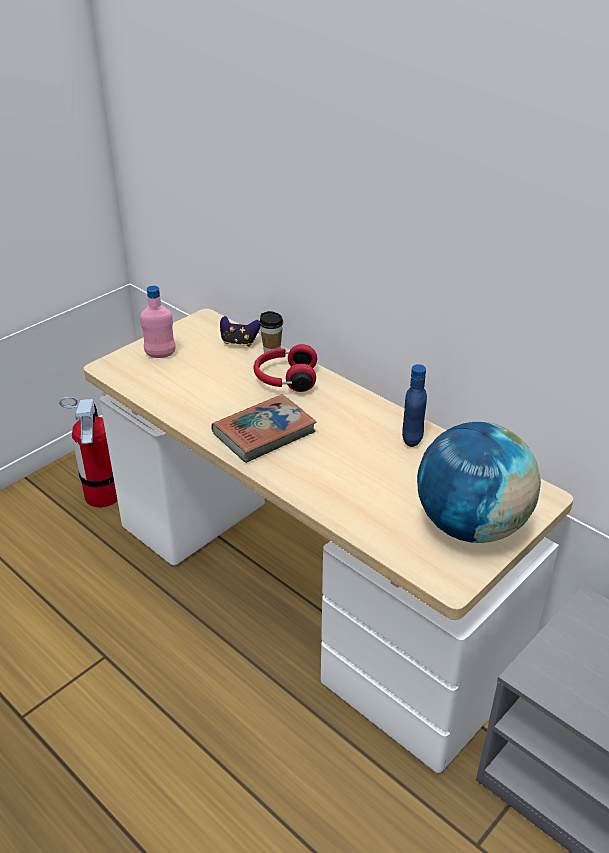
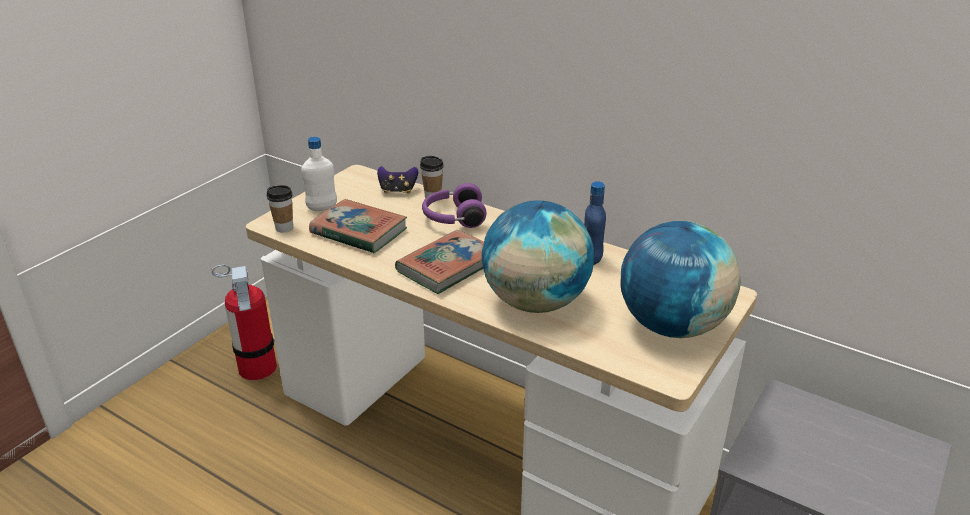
camera: 10 degrees left, 5 degrees down
pink bottle [140,286,176,358] -> white bottle [301,137,337,211]
red headphones [254,344,317,392] -> purple headphones [422,183,487,228]
none -> cup [267,185,293,232]
none -> book [309,199,407,253]
none -> globe [482,200,594,313]

